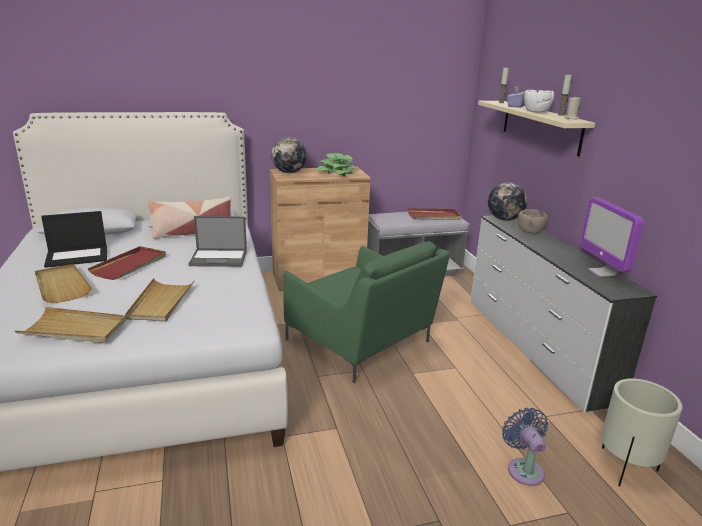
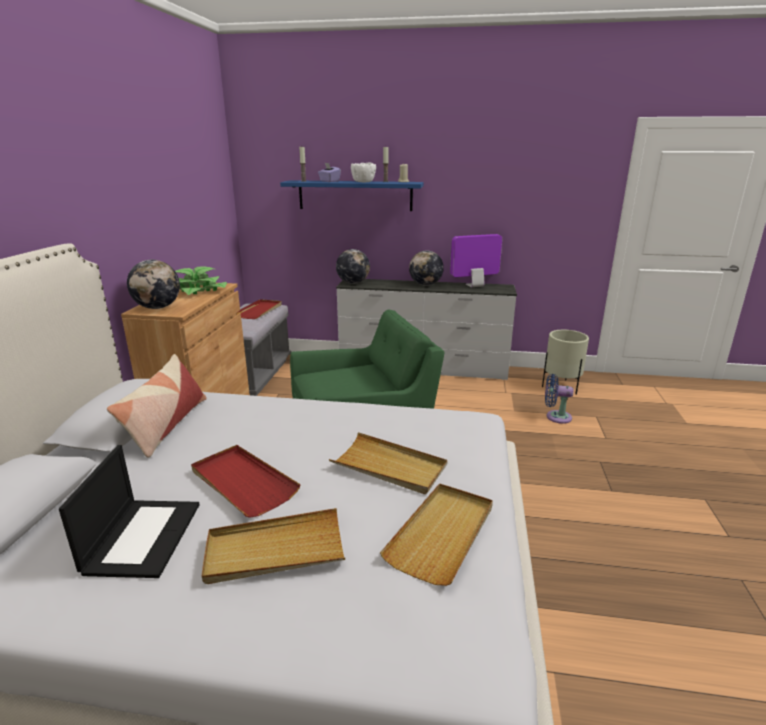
camera: 65 degrees left, 0 degrees up
laptop [188,216,247,267] -> none
beige shelf [478,101,595,156] -> blue shelf [280,180,424,211]
brown bowl [518,209,548,234] -> none
monitor [580,198,644,277] -> monitor turned 150 degrees clockwise [450,234,502,287]
none -> globe [409,250,444,286]

